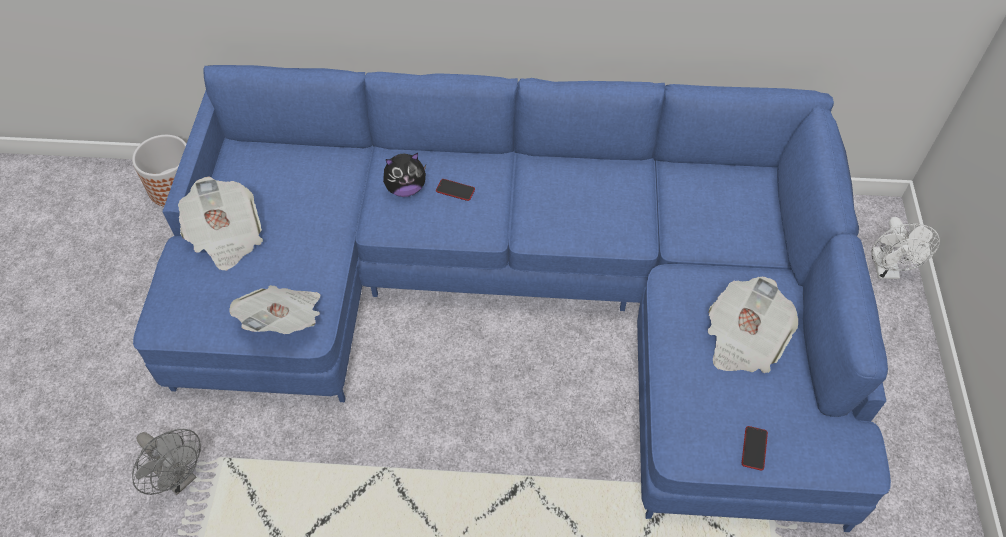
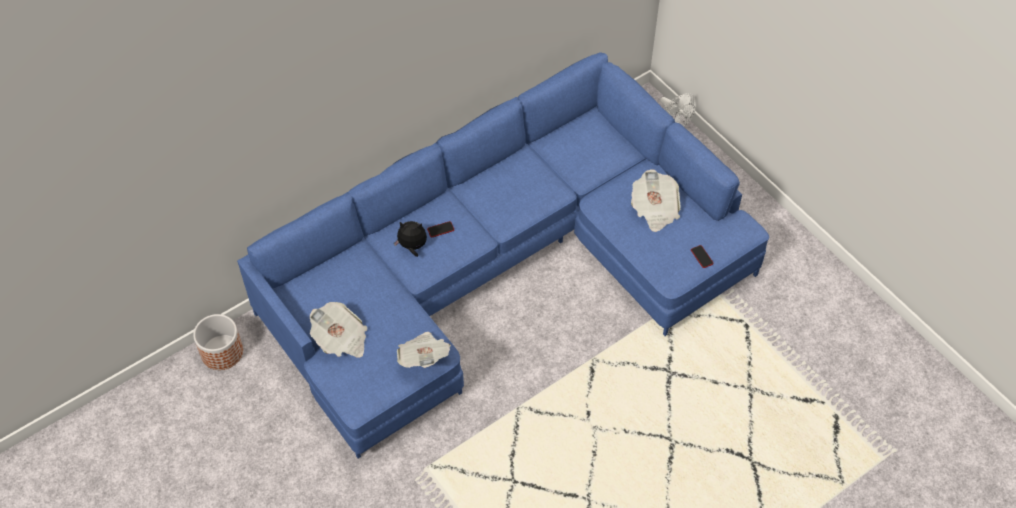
camera: 40 degrees left, 0 degrees up
grey fan [132,429,201,495] -> none
plush toy [383,153,426,197] -> plush toy turned 120 degrees counterclockwise [394,221,427,257]

